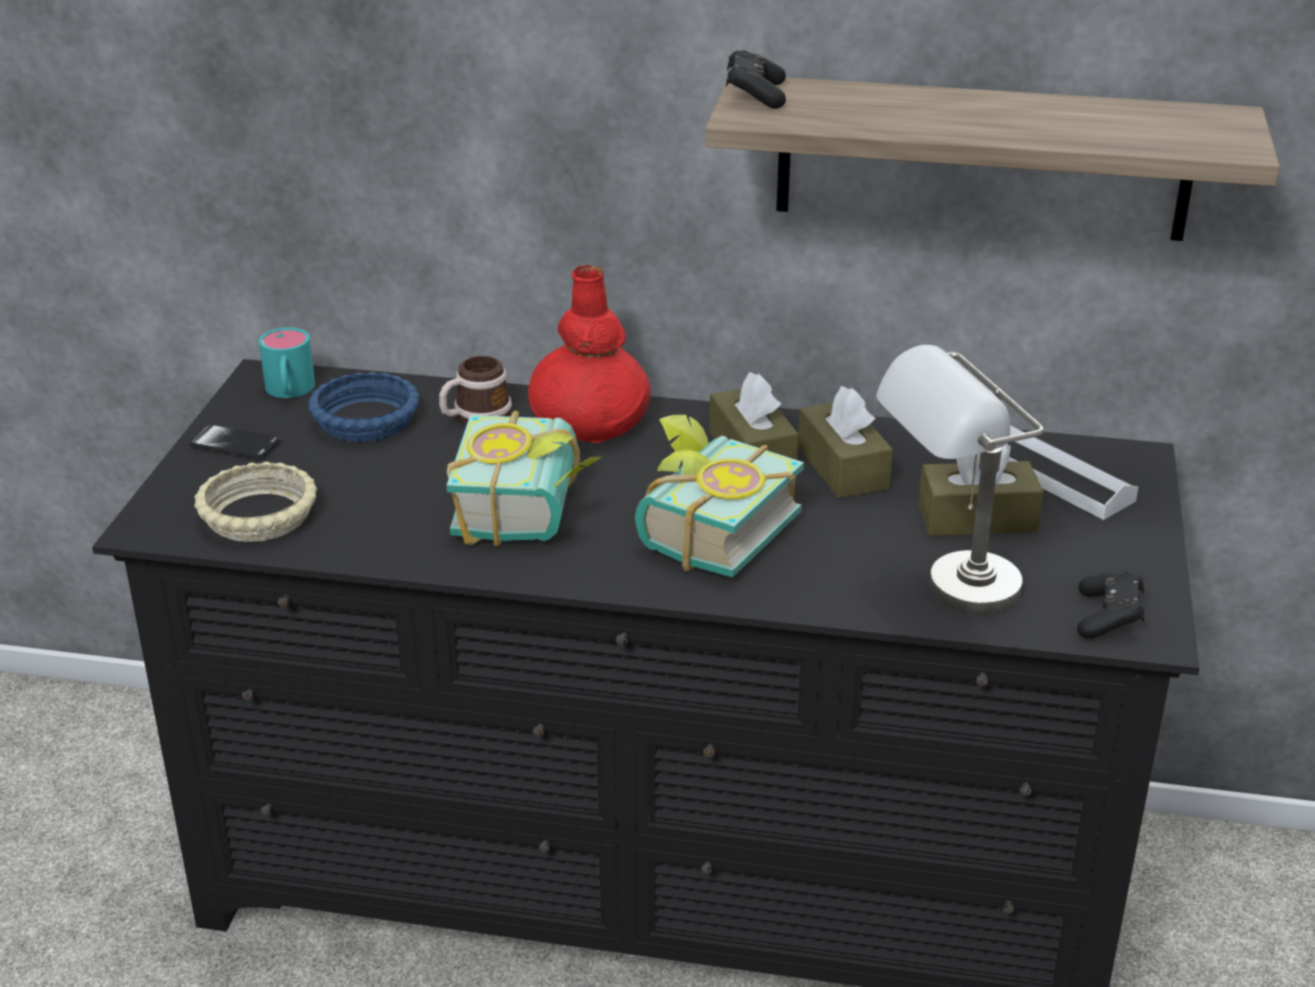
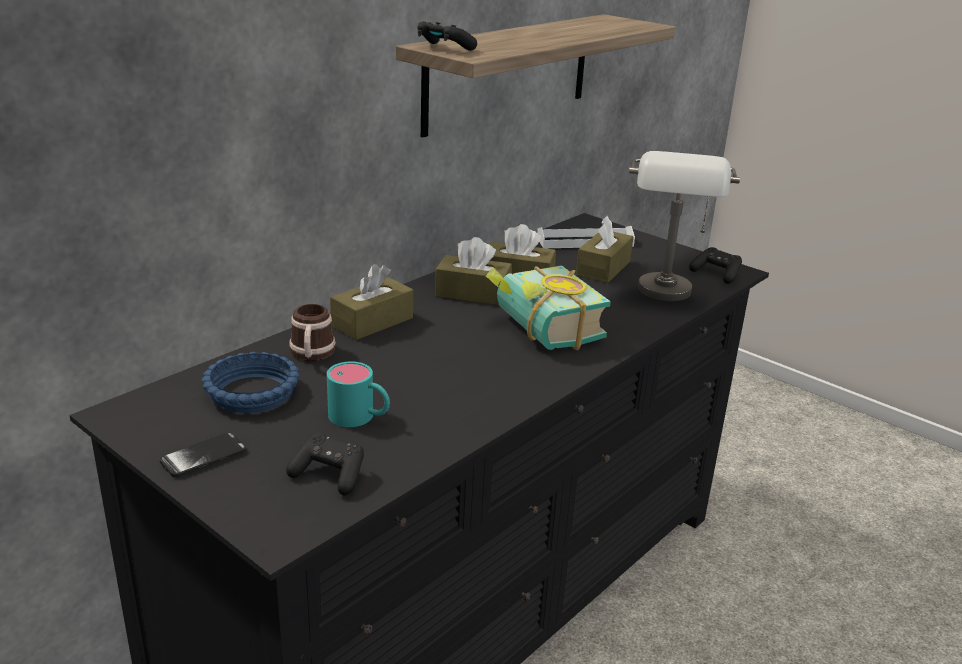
camera: 60 degrees left, 5 degrees down
beige bowl [194,462,317,542] -> black game controller [286,433,364,495]
turquoise mug [259,328,315,398] -> turquoise mug moved to [327,362,390,427]
book [447,411,602,546] -> none
red vase [528,265,651,443] -> brown tissue box [330,264,413,340]

